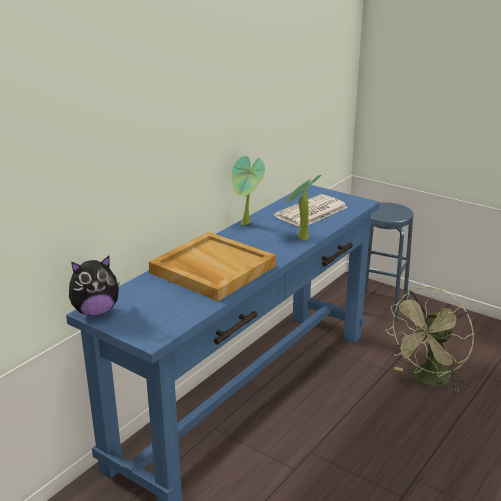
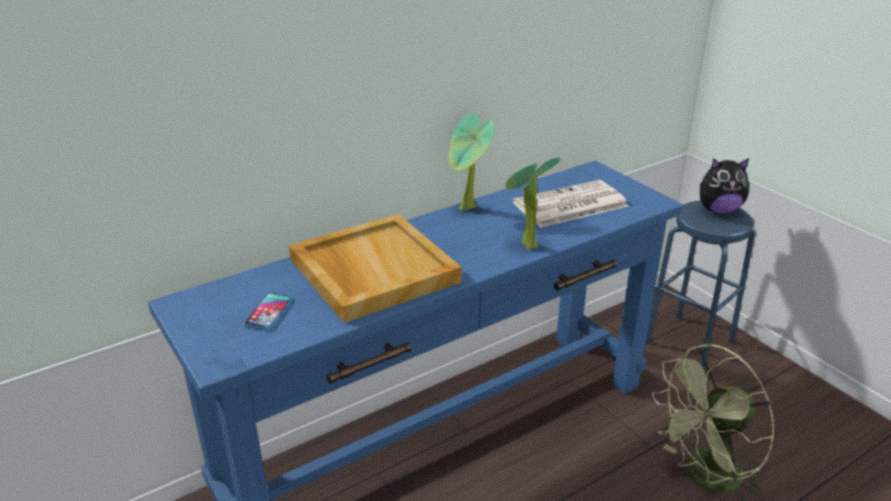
camera: 20 degrees right, 5 degrees up
plush toy [69,256,120,316] -> plush toy moved to [700,158,749,214]
none -> phone [244,293,292,330]

